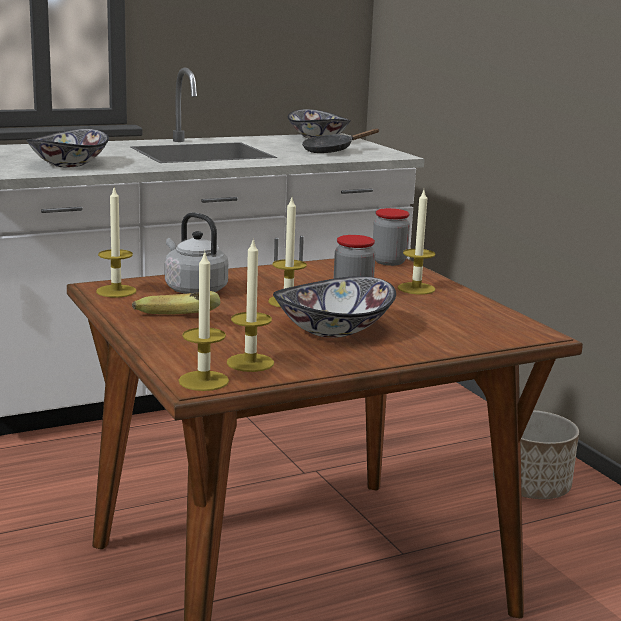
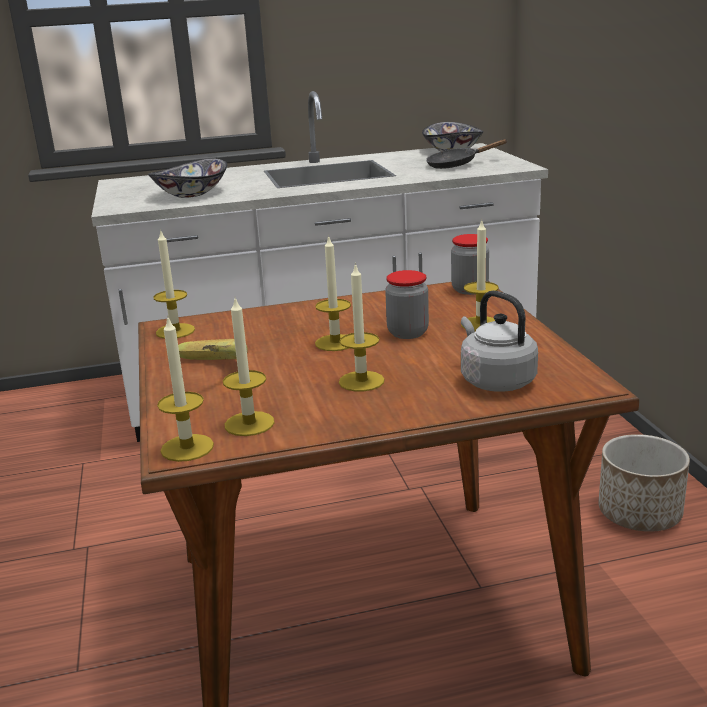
camera: 15 degrees right, 5 degrees up
grey kettle [165,212,228,294] -> grey kettle moved to [461,290,538,392]
bowl [273,276,396,338] -> candle [339,262,385,391]

